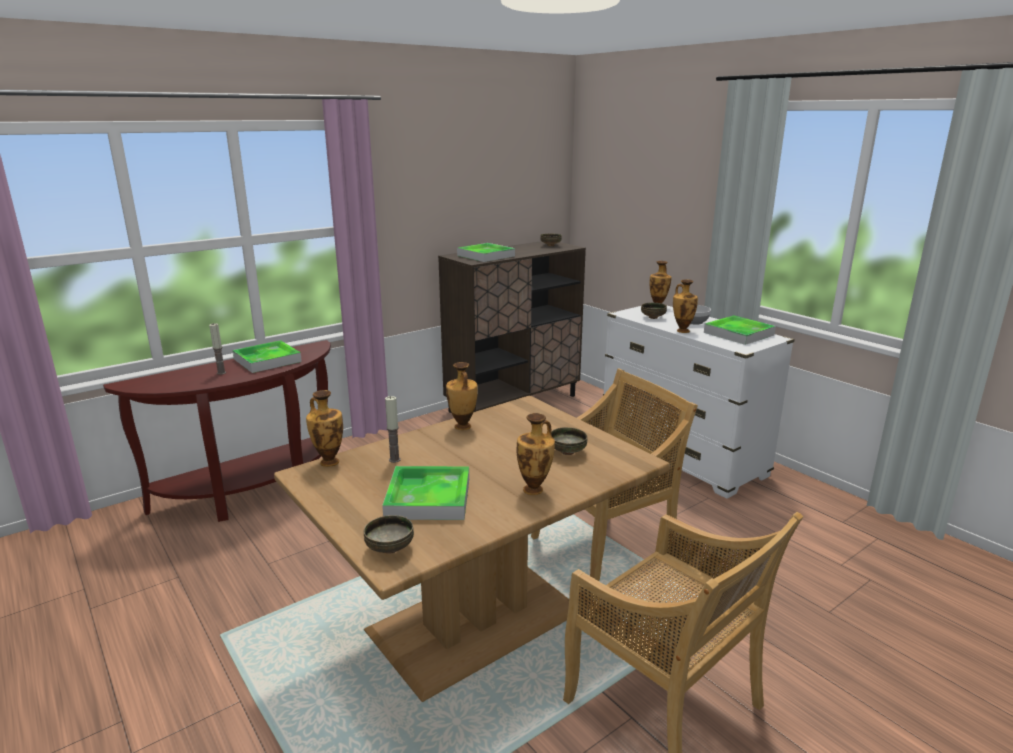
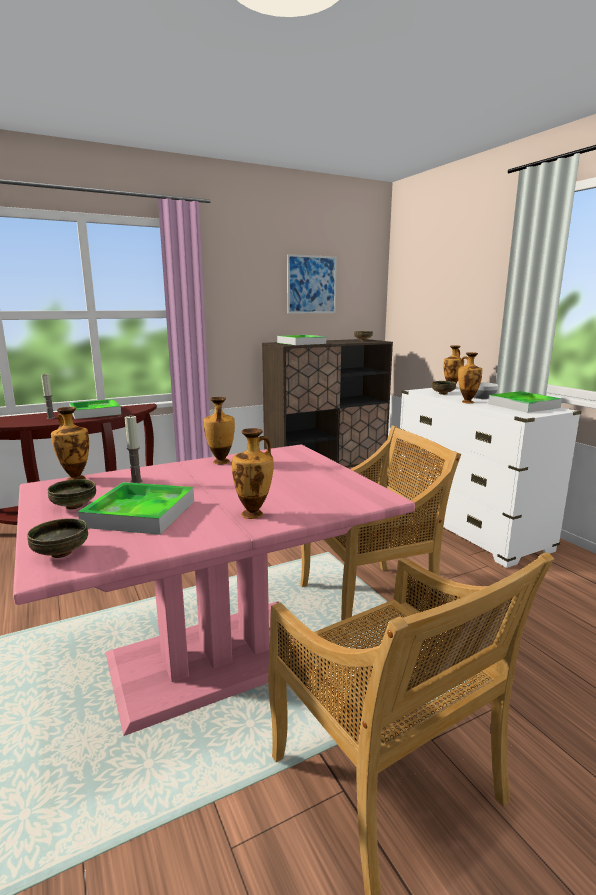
camera: 10 degrees right, 5 degrees down
brown dining table [274,396,670,702] -> pink dining table [13,444,415,736]
bowl [551,427,588,455] -> bowl moved to [48,479,96,509]
none -> picture [287,254,337,314]

